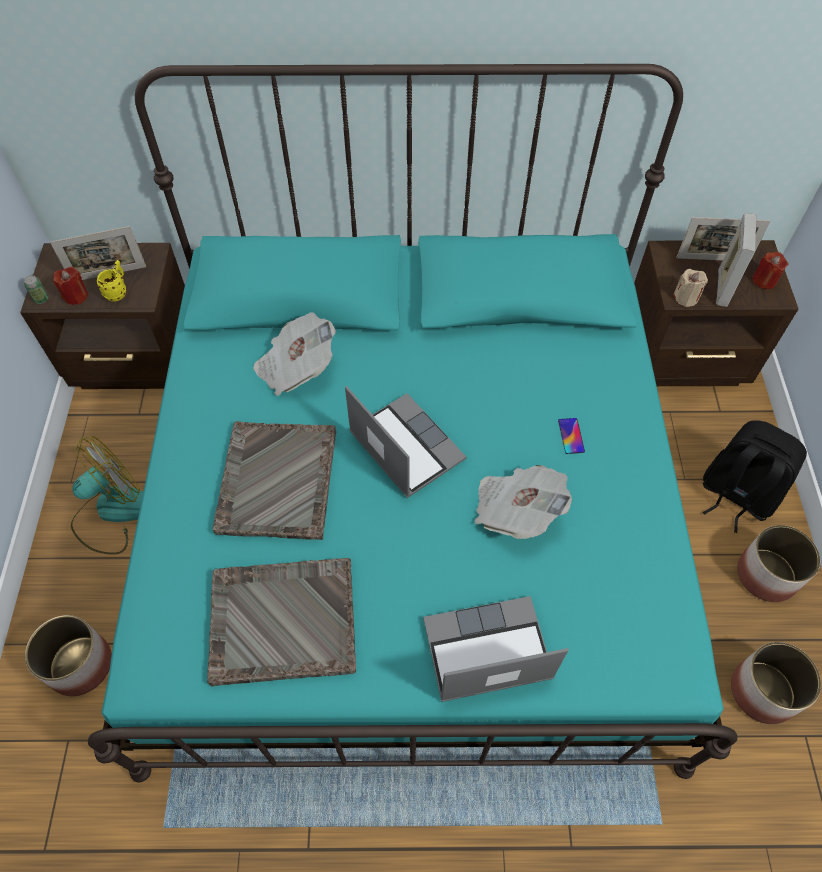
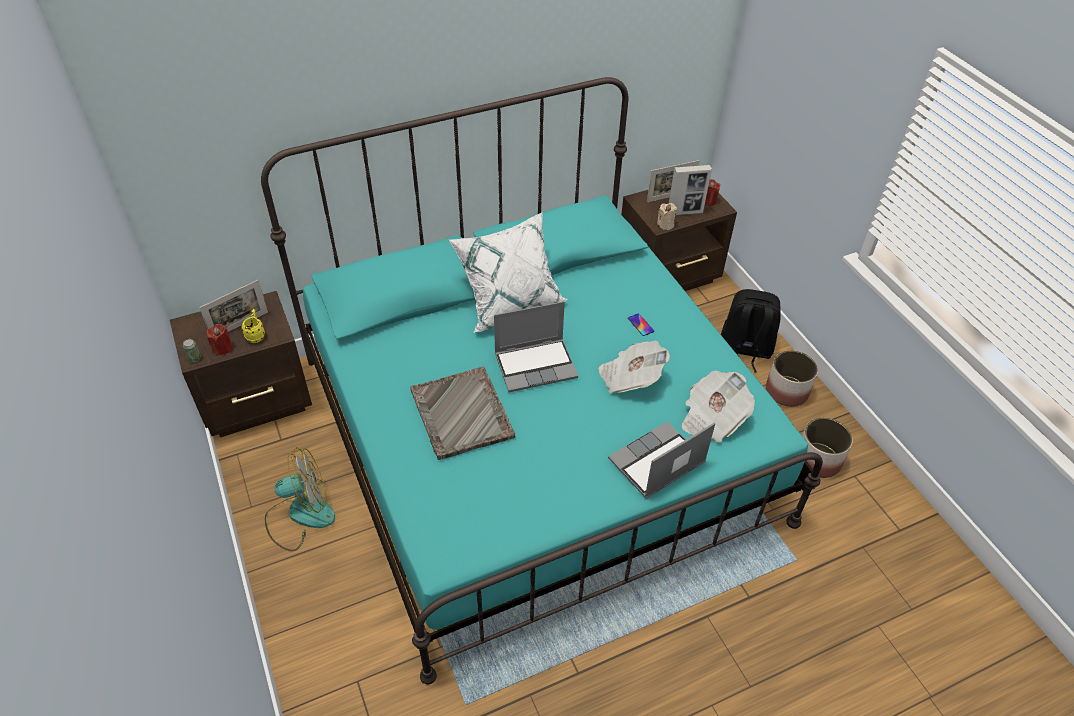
camera: 25 degrees left, 10 degrees down
planter [25,615,112,696] -> none
fan [71,436,143,555] -> fan turned 45 degrees clockwise [265,447,335,551]
grey tray [207,558,356,687] -> none
newspaper [253,312,336,396] -> newspaper moved to [681,370,755,443]
laptop [345,386,467,498] -> laptop turned 135 degrees clockwise [494,301,578,392]
picture frame [716,213,756,307] -> picture frame turned 90 degrees clockwise [669,165,712,215]
none -> white pillow [449,213,568,333]

